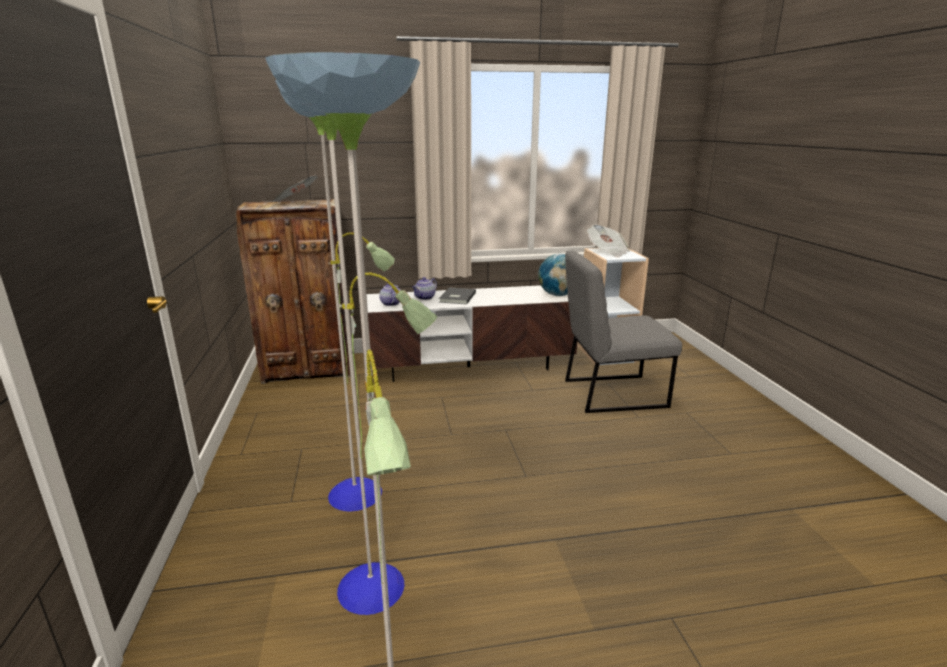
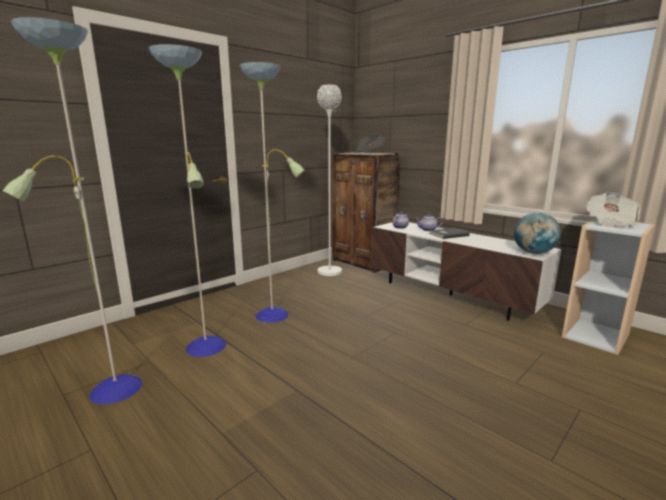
camera: 55 degrees right, 5 degrees down
grey chair [565,250,682,413] -> none
none -> white floor lamp [317,84,342,276]

